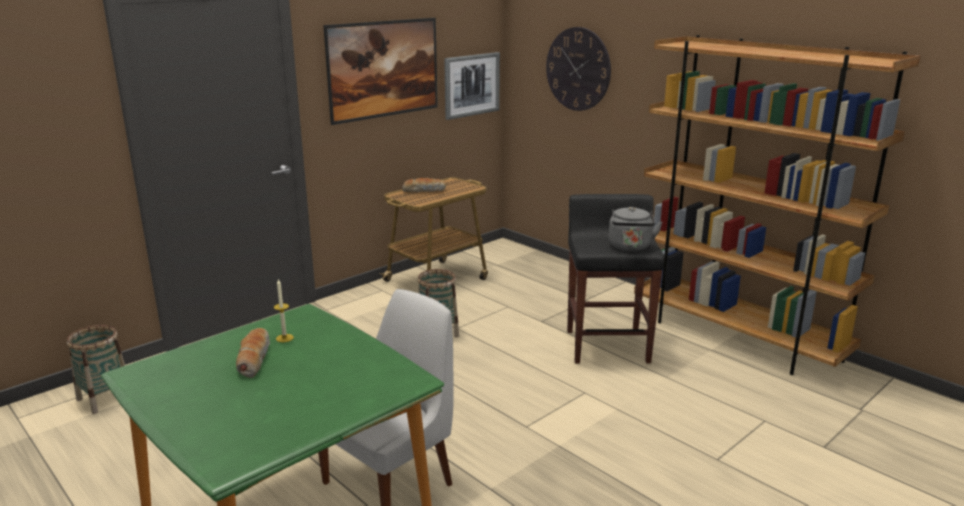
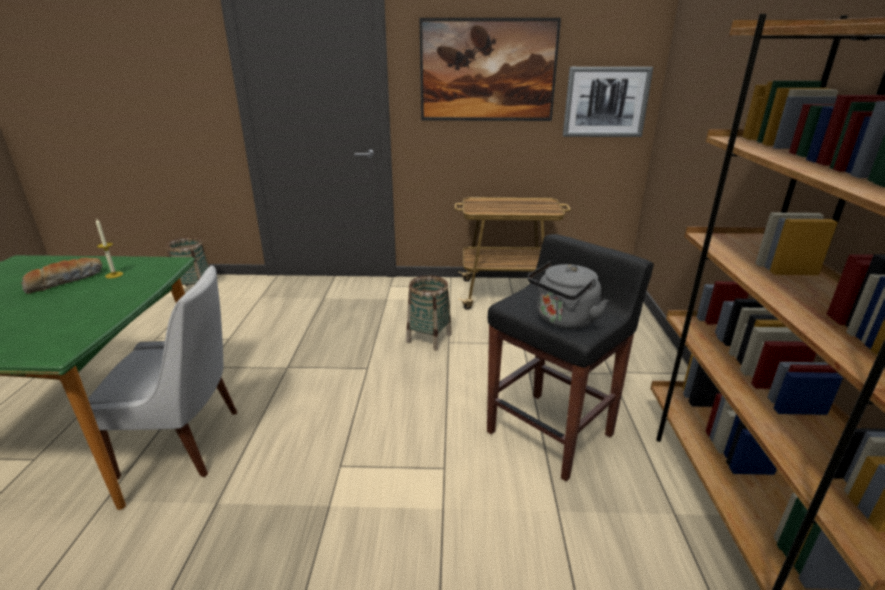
camera: 45 degrees right, 5 degrees up
bread [402,178,447,193] -> none
wall clock [546,27,611,111] -> none

